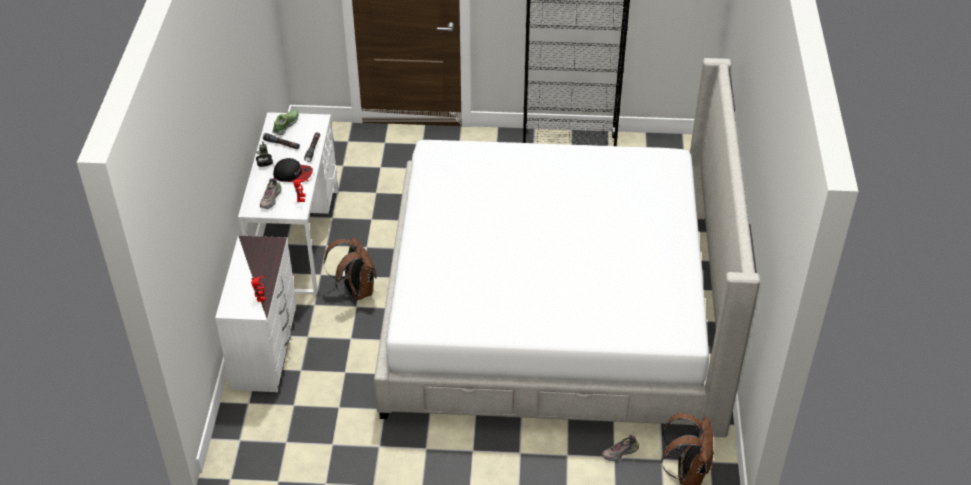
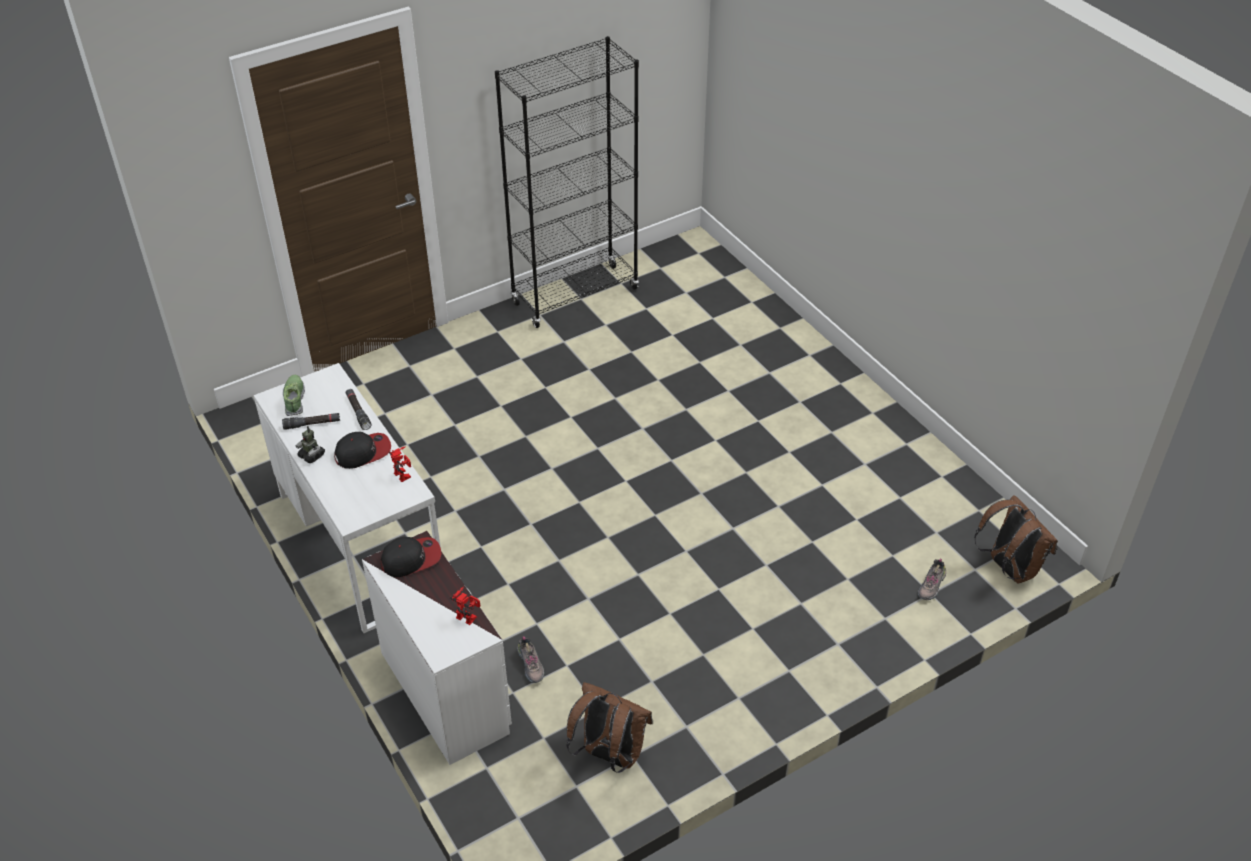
camera: 35 degrees left, 0 degrees up
shoe [260,177,281,209] -> shoe moved to [517,636,544,683]
brown backpack [323,237,376,300] -> brown backpack moved to [566,682,653,773]
bed [374,58,760,437] -> none
none -> cap [380,537,442,577]

